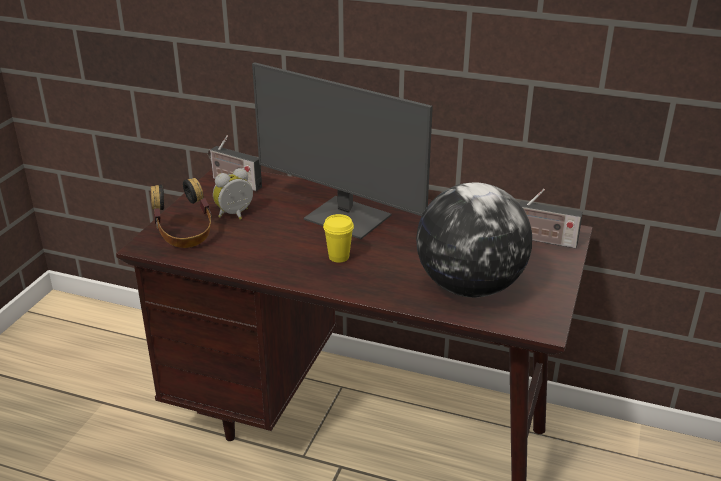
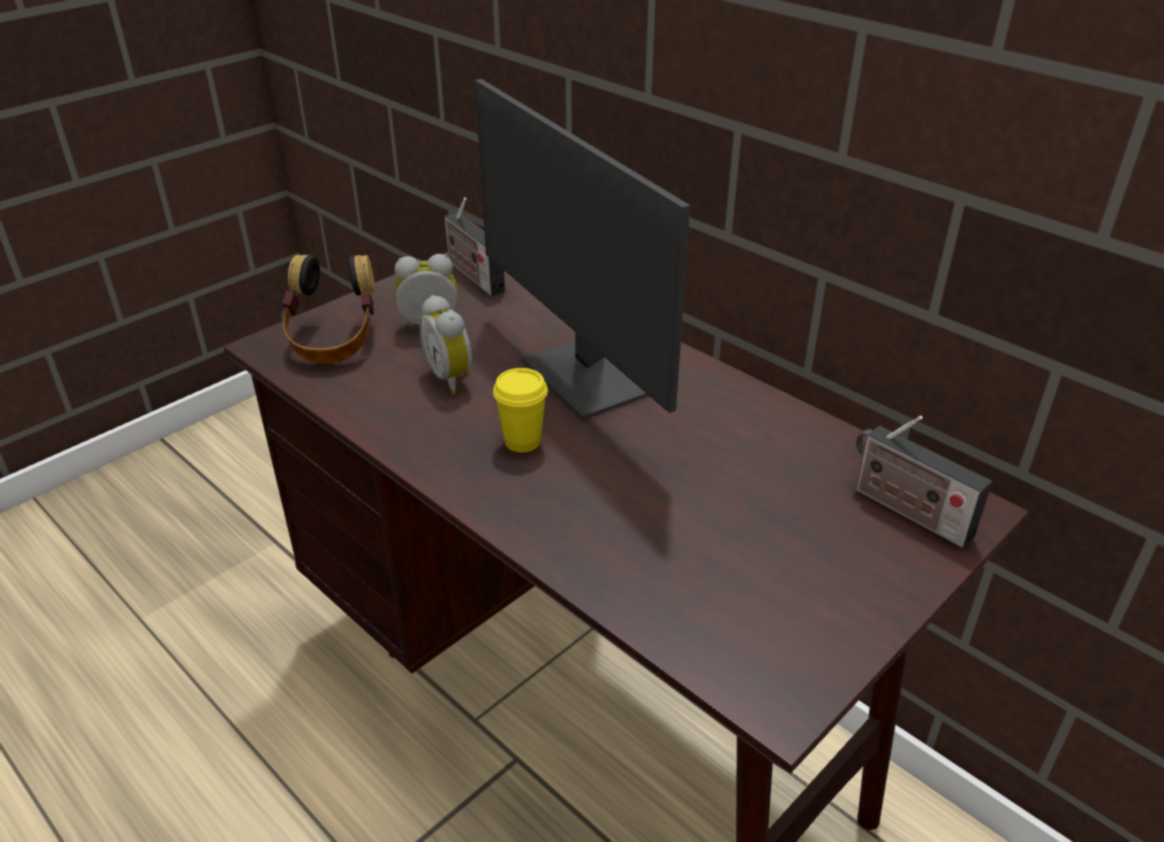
camera: 25 degrees right, 5 degrees up
globe [416,183,532,298] -> none
none -> alarm clock [419,295,472,394]

